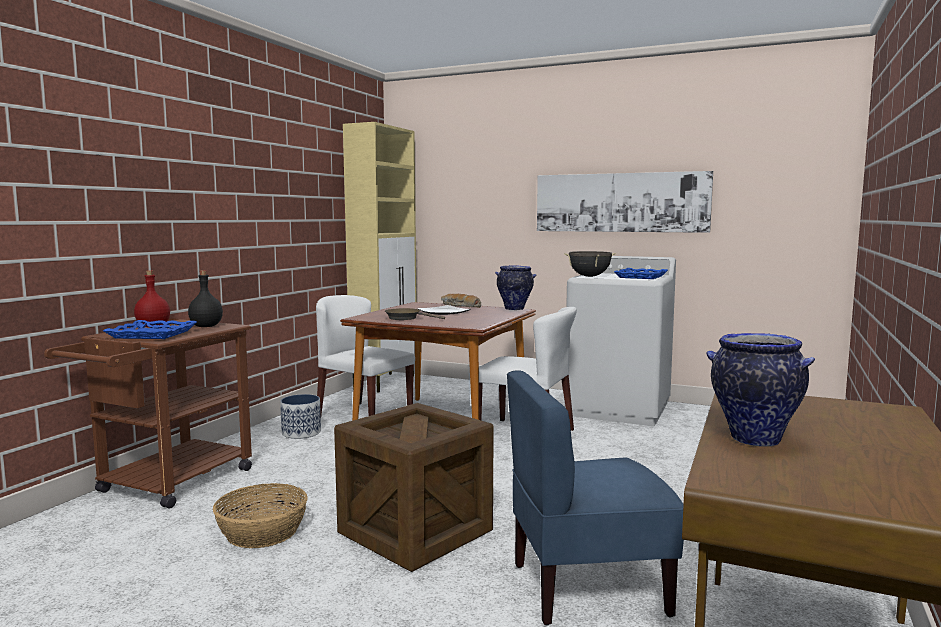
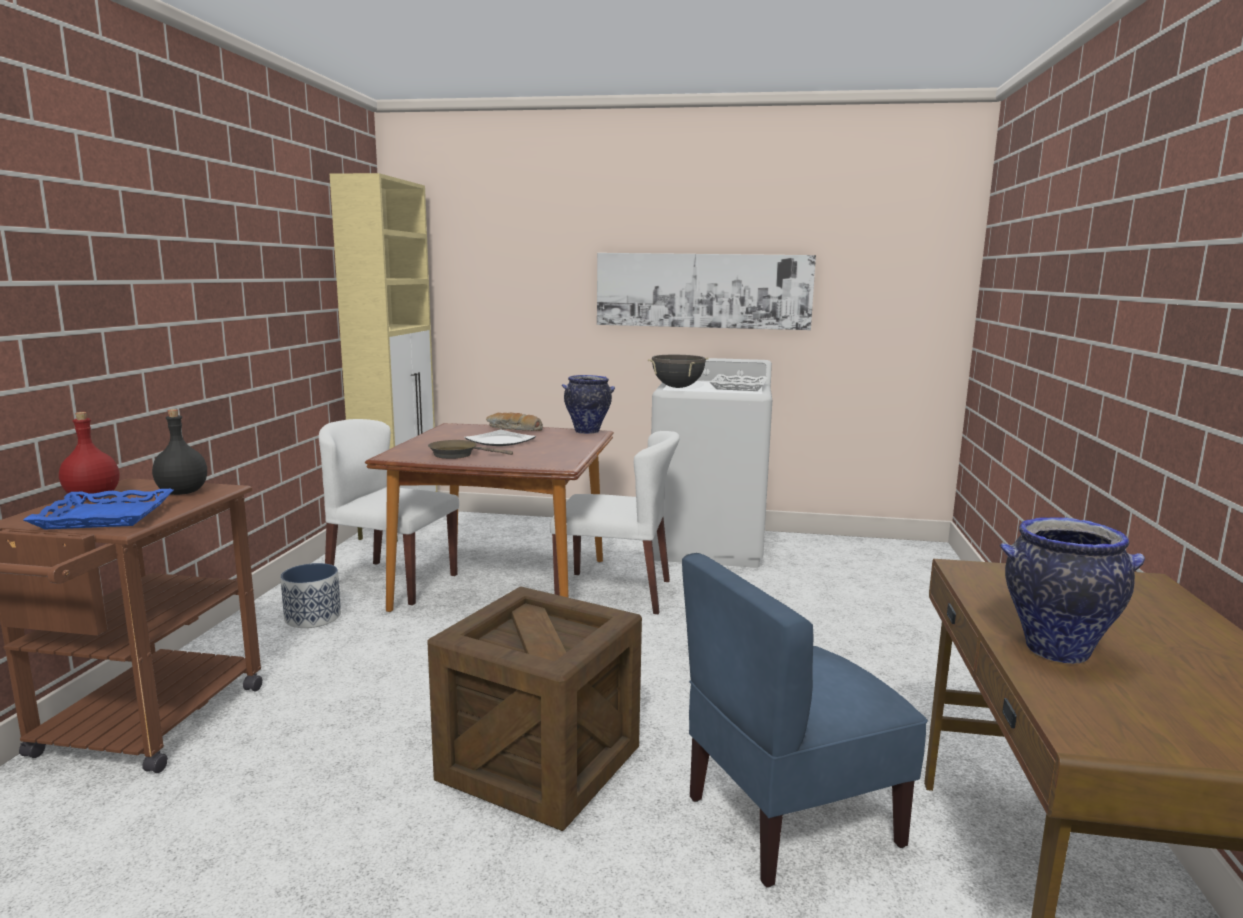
camera: 15 degrees left, 5 degrees up
basket [213,483,308,548] -> none
blue tray [614,268,668,279] -> white tray [710,374,768,391]

